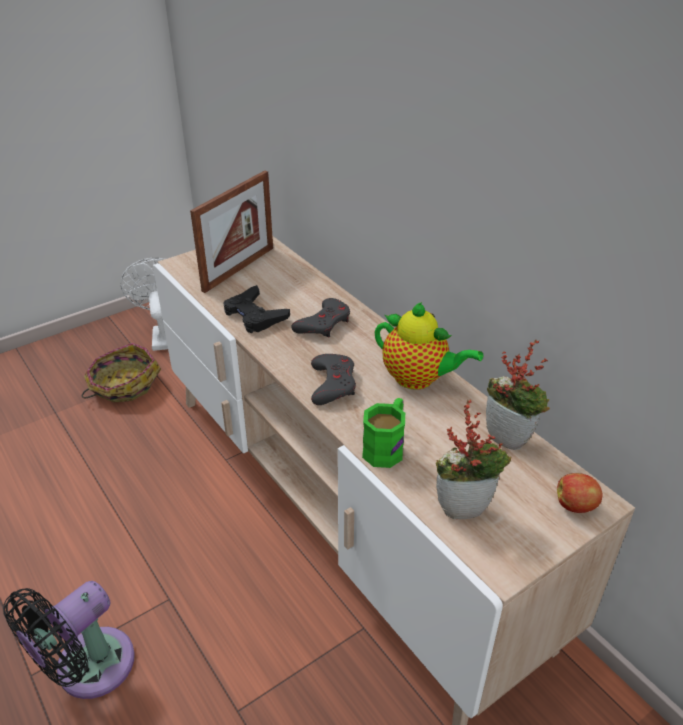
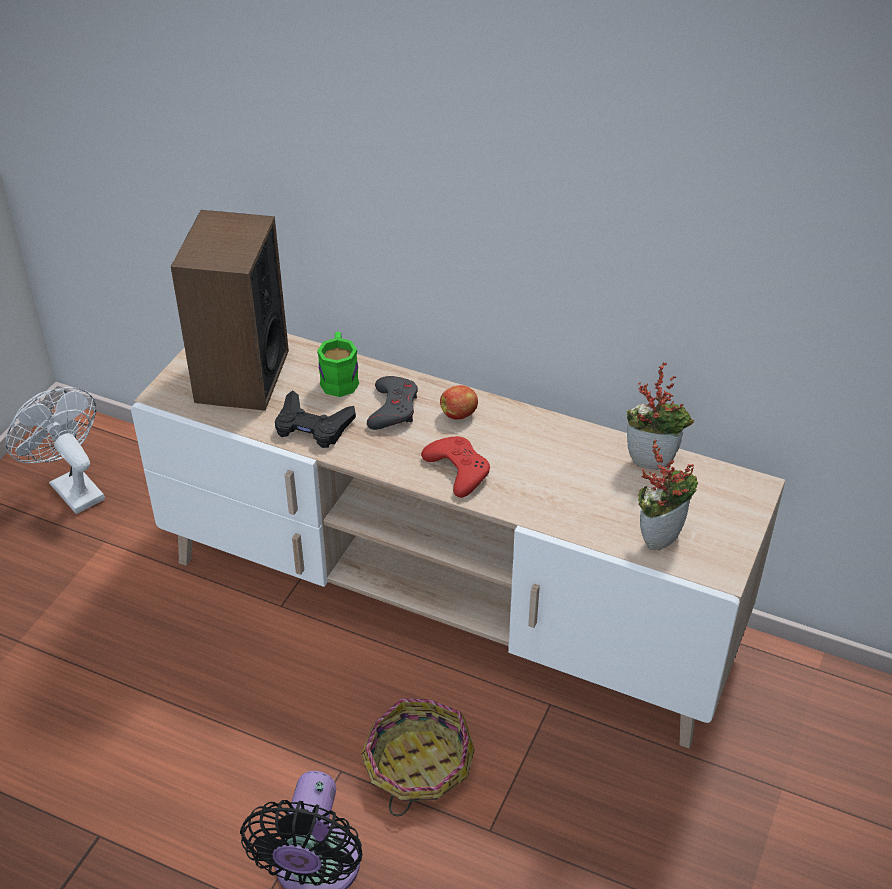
camera: 30 degrees left, 5 degrees up
basket [82,343,161,403] -> basket moved to [361,698,475,816]
picture frame [190,170,273,293] -> speaker [171,210,289,411]
grey game controller [311,354,356,405] -> red game controller [421,436,490,498]
green mug [362,398,405,468] -> green mug moved to [317,332,359,397]
teapot [375,302,483,390] -> none
apple [557,473,602,513] -> apple moved to [440,385,478,419]

